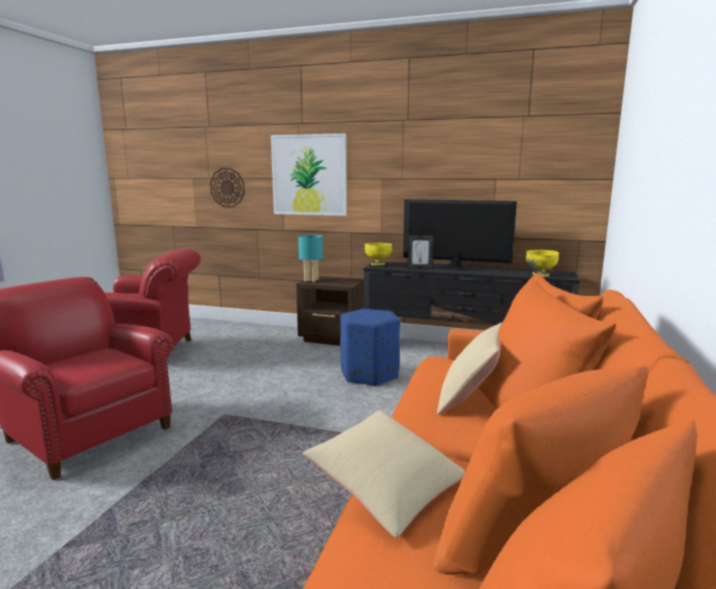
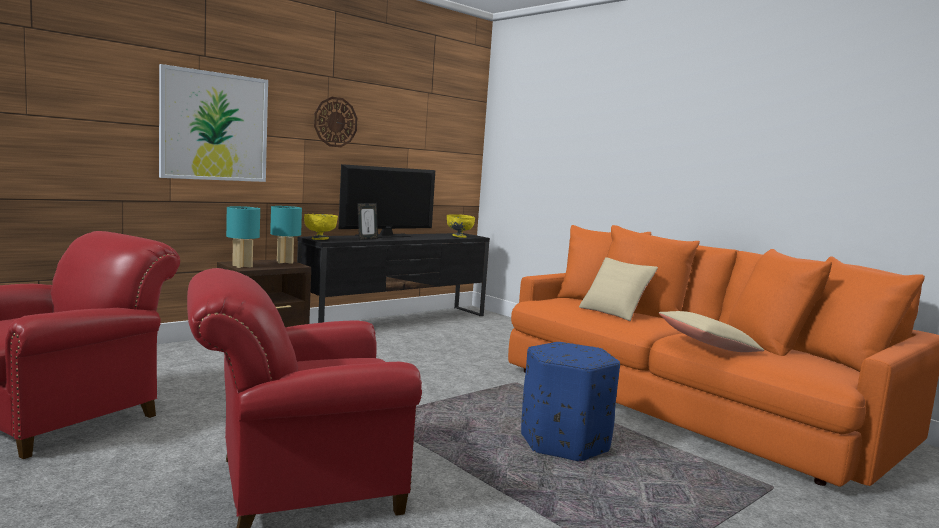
camera: 60 degrees left, 5 degrees down
wall clock [210,168,245,207] -> wall clock moved to [314,97,357,147]
blue ottoman [340,309,400,386] -> blue ottoman moved to [521,342,620,461]
none -> turquoise table lamp [270,206,302,264]

